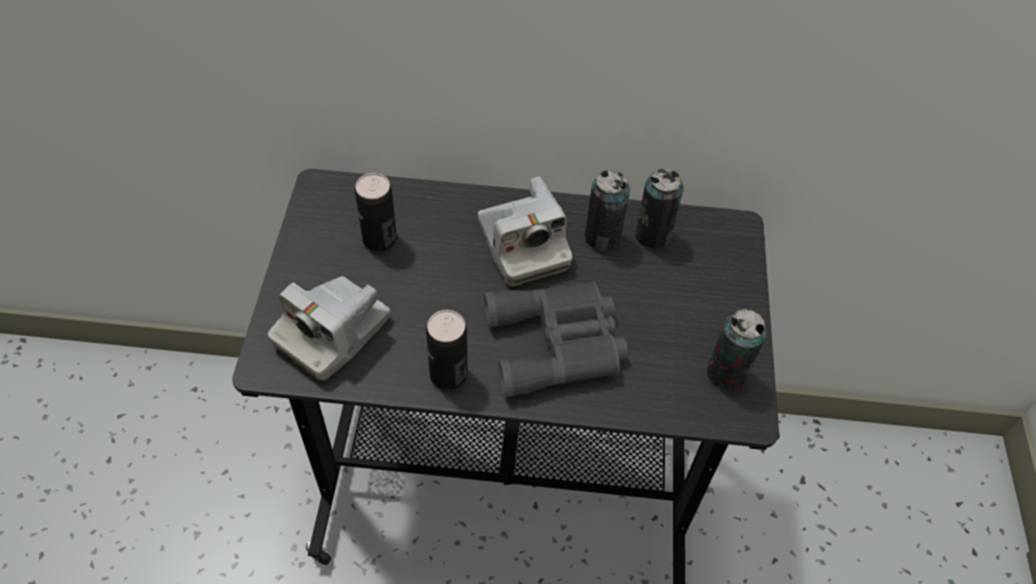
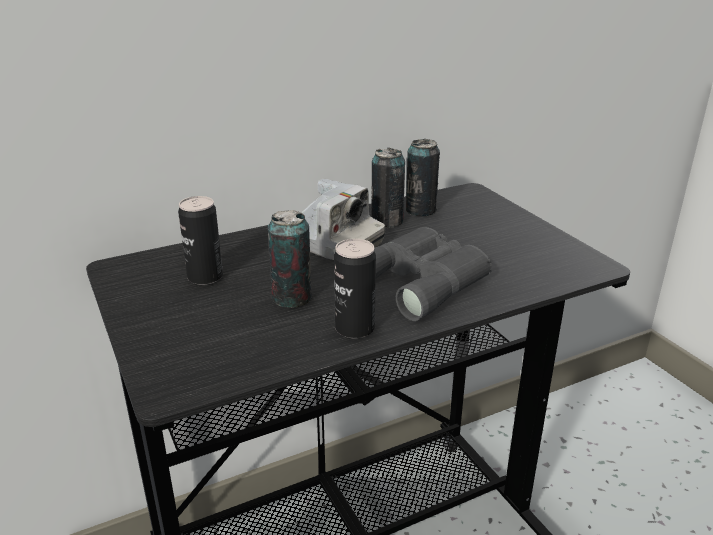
camera: 30 degrees left, 25 degrees down
camera [268,276,390,381] -> none
can [707,309,767,391] -> can moved to [268,210,312,308]

